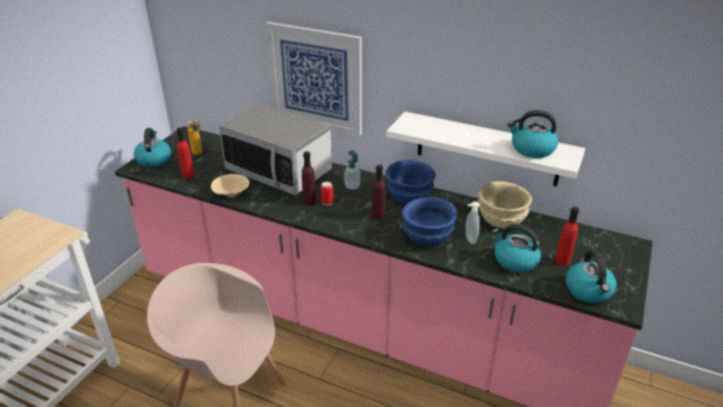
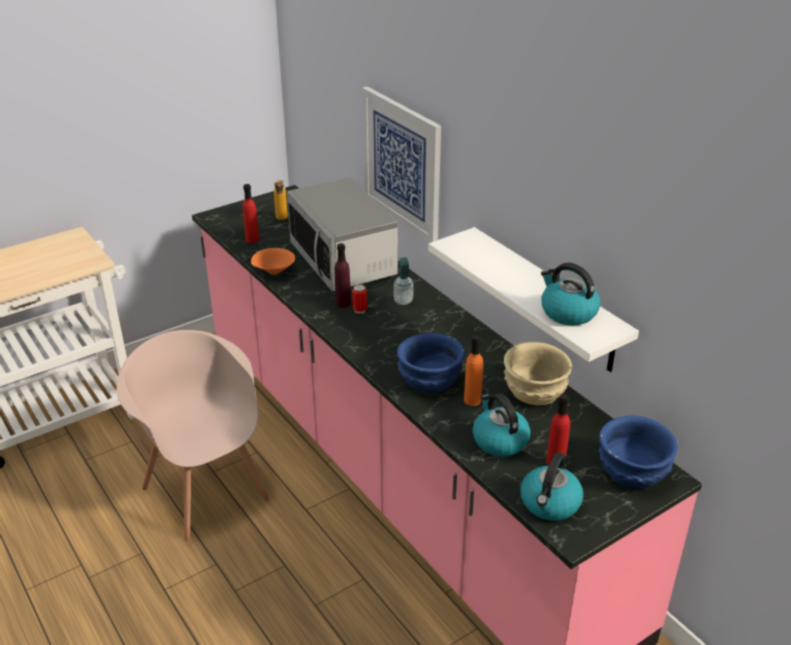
camera: 30 degrees right, 0 degrees up
kettle [134,128,171,167] -> none
beige bowl [211,174,249,198] -> orange bowl [251,248,295,275]
purple bottle [372,165,386,220] -> none
blue bowl [385,160,436,204] -> blue bowl moved to [598,415,678,490]
soap dispenser [466,202,480,244] -> orange bottle [464,335,483,406]

